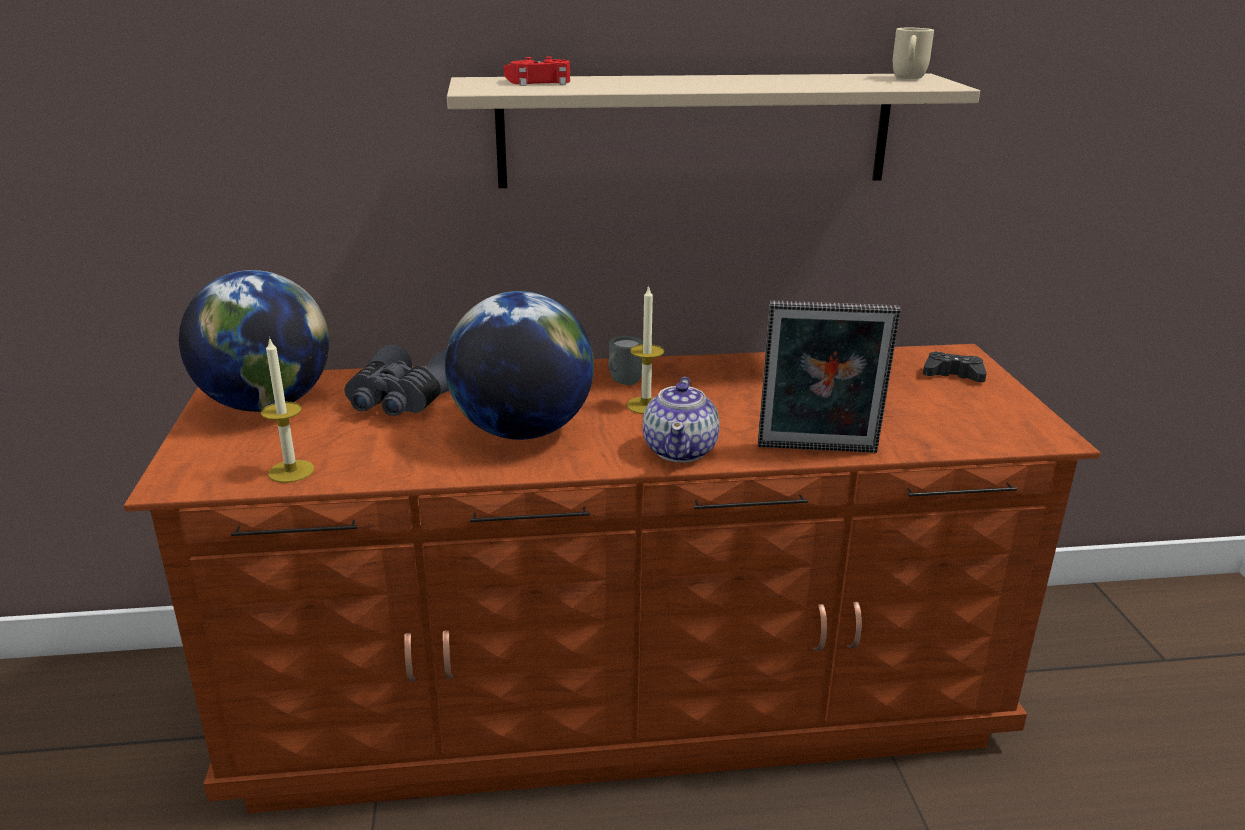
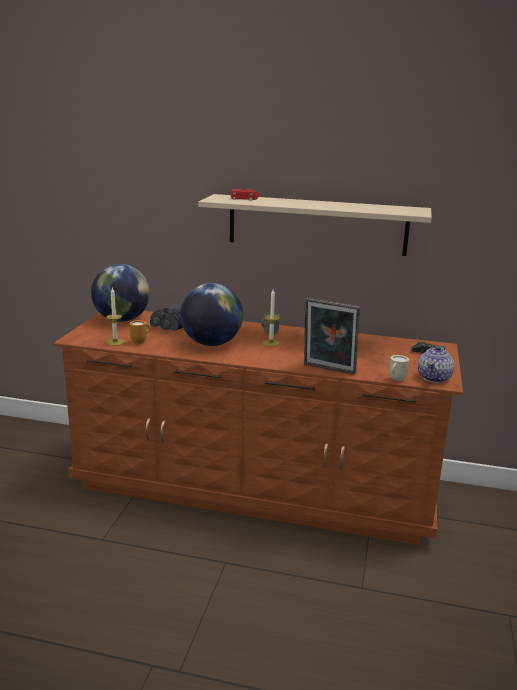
camera: 20 degrees right, 5 degrees down
teapot [643,377,720,462] -> teapot moved to [418,346,455,383]
beige mug [893,28,934,79] -> beige mug moved to [389,355,409,381]
none -> orange mug [130,320,151,344]

